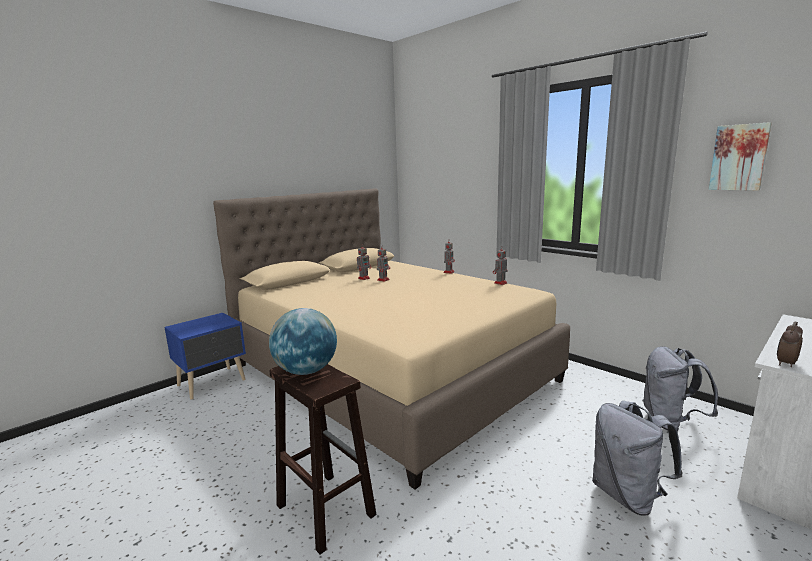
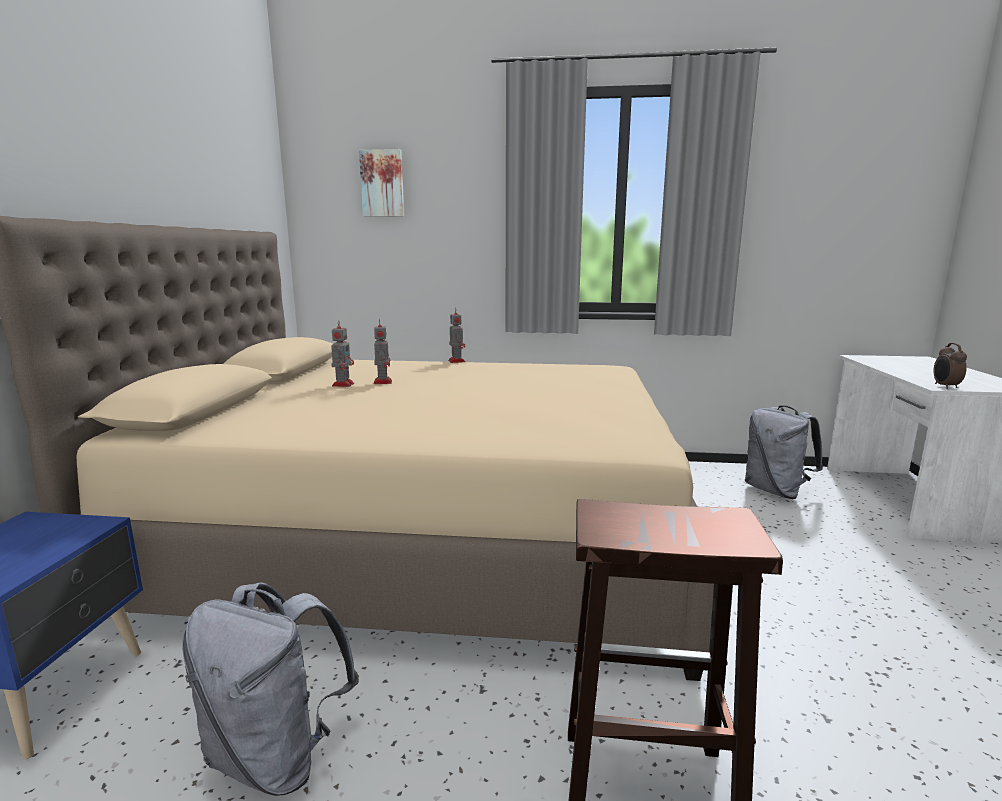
camera: 40 degrees left, 0 degrees up
globe [269,308,337,375] -> none
toy robot [493,246,508,285] -> none
grey backpack [592,401,683,516] -> grey backpack moved to [182,583,359,796]
picture [709,122,772,191] -> picture moved to [359,149,404,217]

